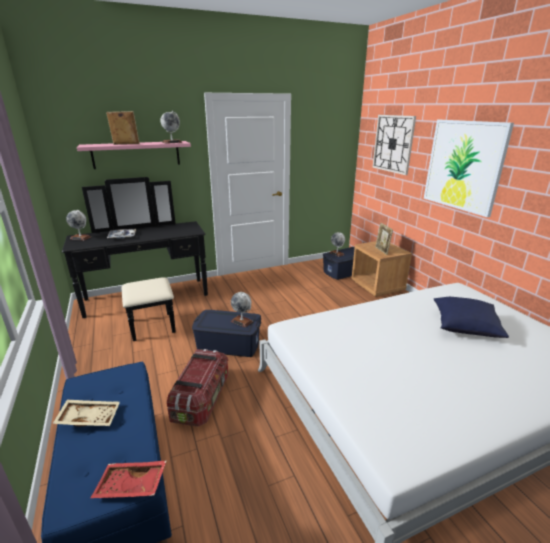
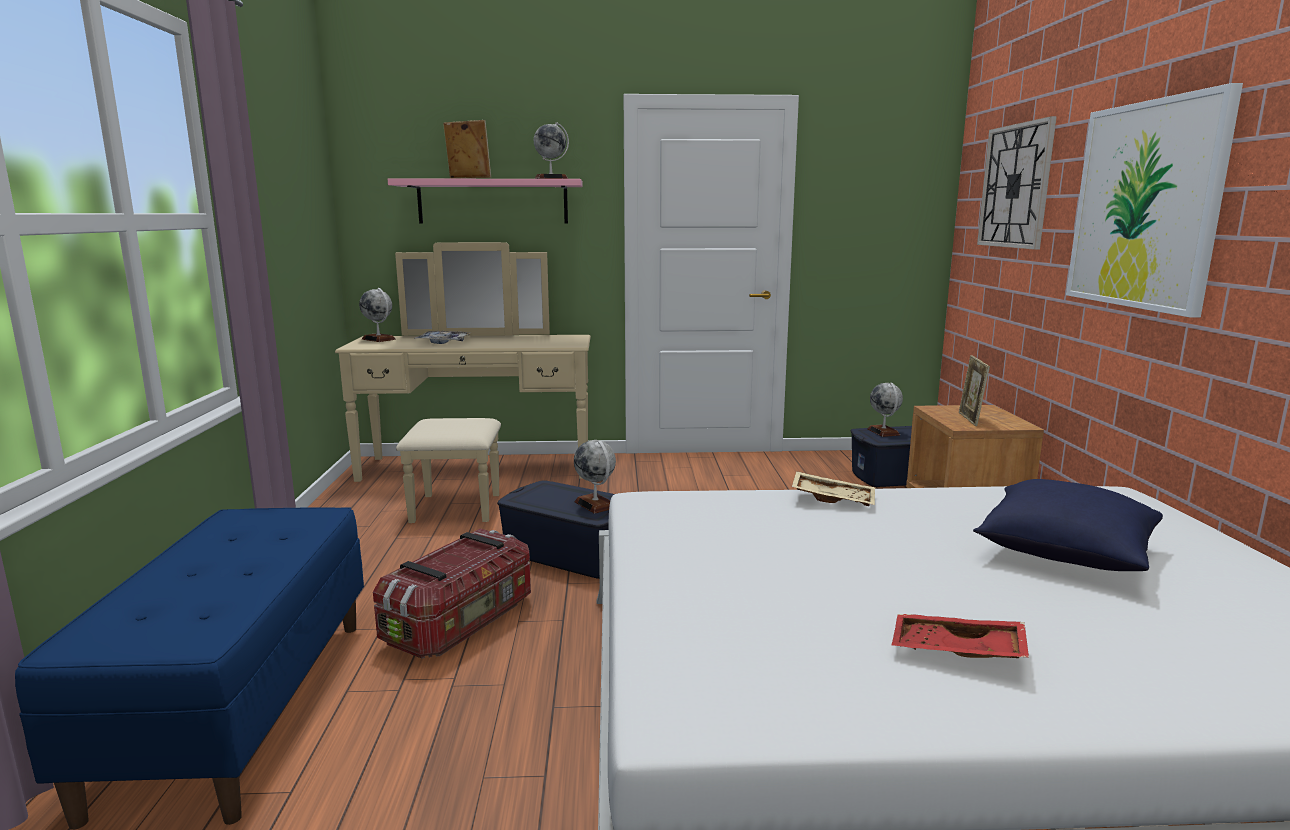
camera: 20 degrees right, 10 degrees down
beige tray [52,399,120,426] -> beige tray moved to [792,471,875,506]
black dresser [62,177,208,341] -> beige dresser [335,242,591,523]
red tray [90,461,166,498] -> red tray moved to [892,614,1029,658]

